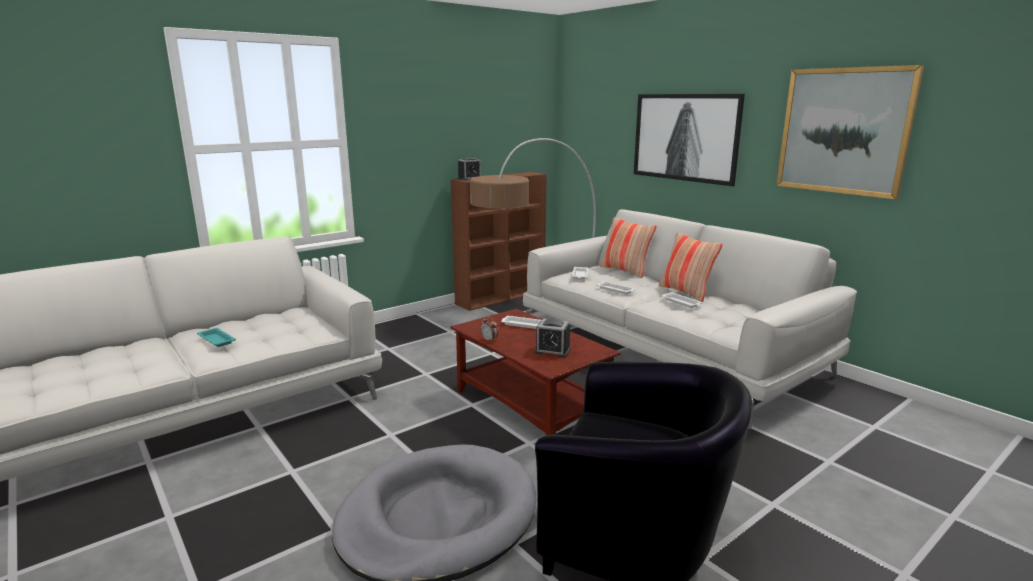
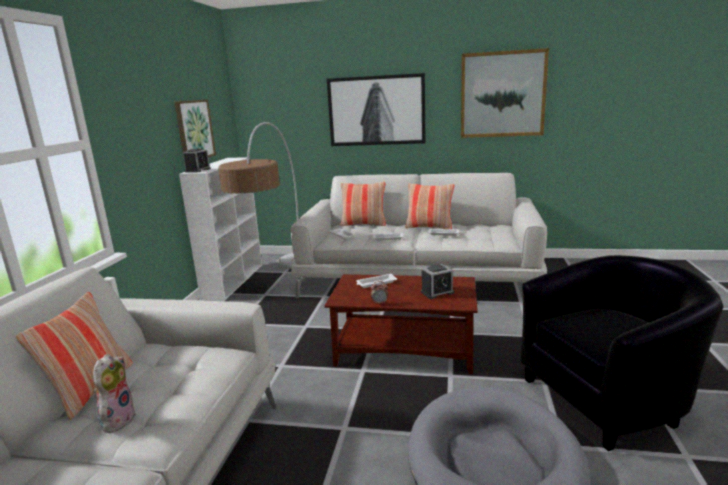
camera: 40 degrees left, 0 degrees up
turquoise tray [197,328,236,347] -> plush toy [93,354,136,433]
brown bookcase [451,172,547,311] -> white bookcase [179,157,262,301]
none -> pillow [16,292,132,420]
none -> picture [174,99,216,163]

